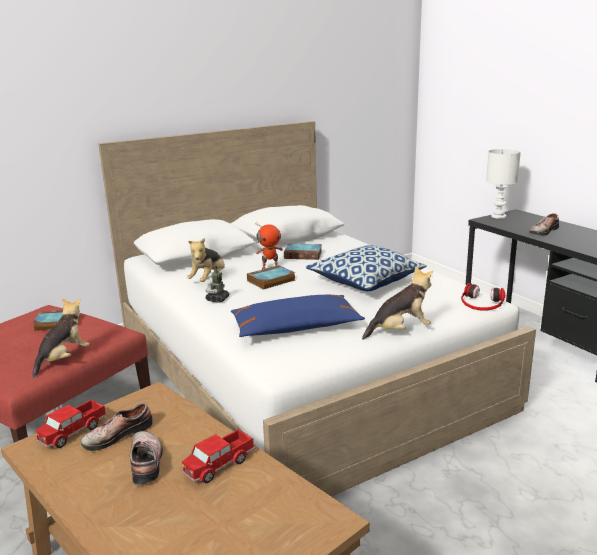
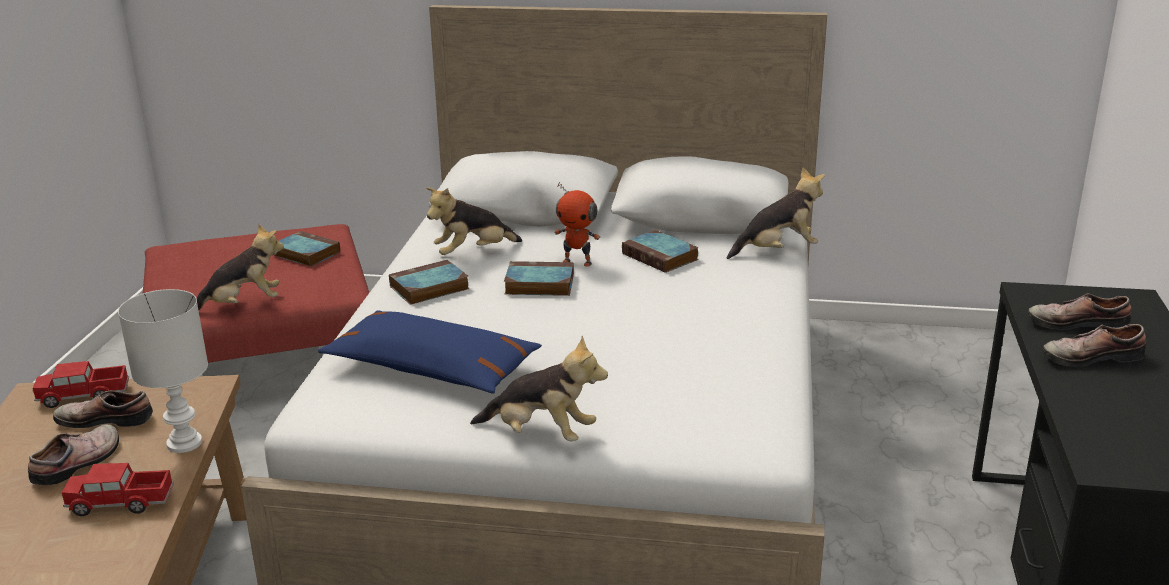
camera: 40 degrees right, 5 degrees up
toy robot [205,266,229,303] -> book [389,260,470,305]
pillow [306,245,427,291] -> none
headphones [461,283,505,311] -> none
white table lamp [486,149,521,219] -> white table lamp moved to [118,289,208,453]
none -> plush toy [727,167,825,259]
none -> shoe [1028,293,1132,330]

